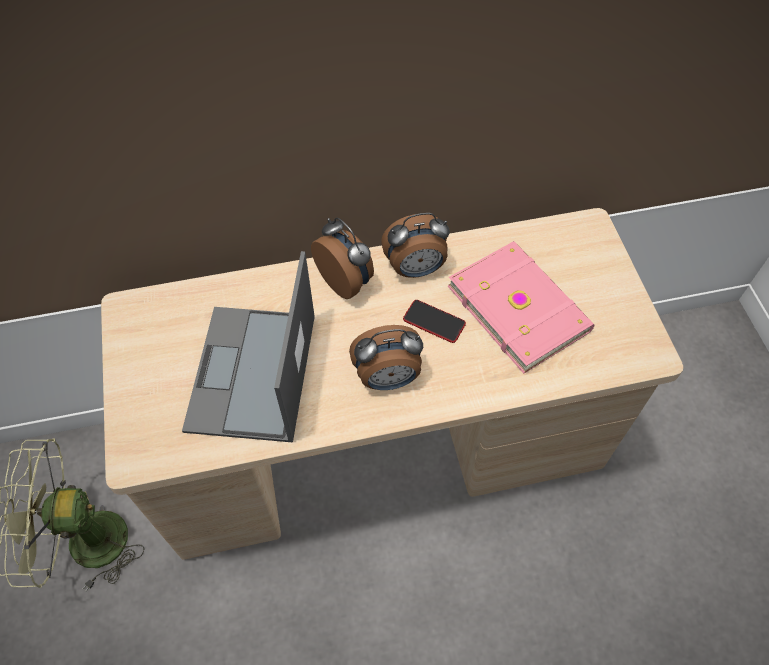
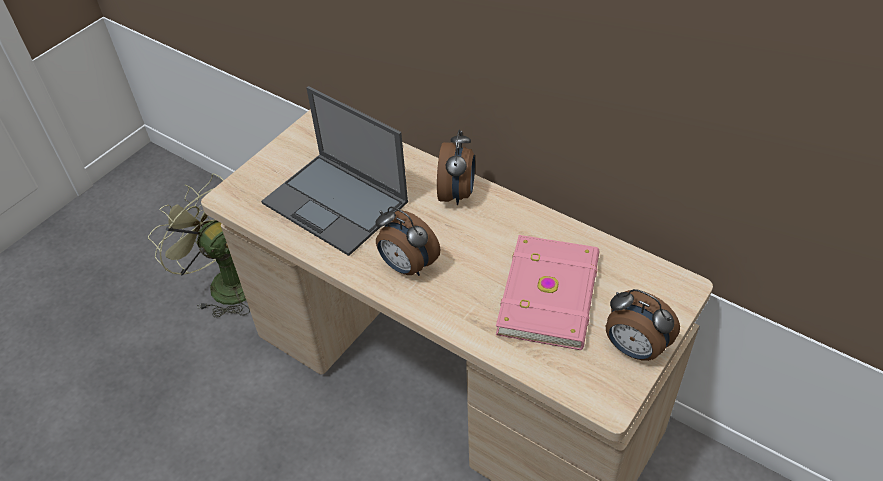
camera: 50 degrees right, 10 degrees down
laptop [182,251,315,442] -> laptop turned 105 degrees counterclockwise [261,86,408,256]
alarm clock [381,213,450,278] -> alarm clock moved to [606,289,680,361]
phone [403,300,466,343] -> none

